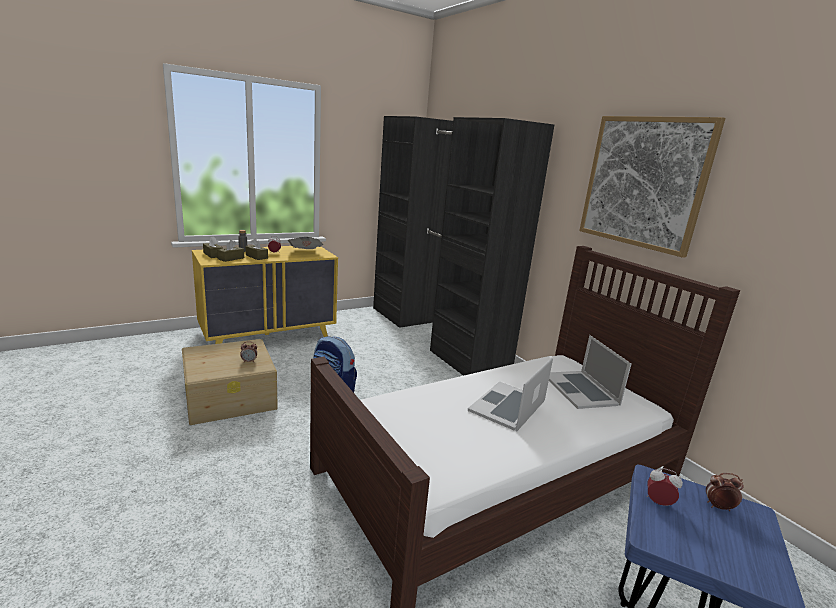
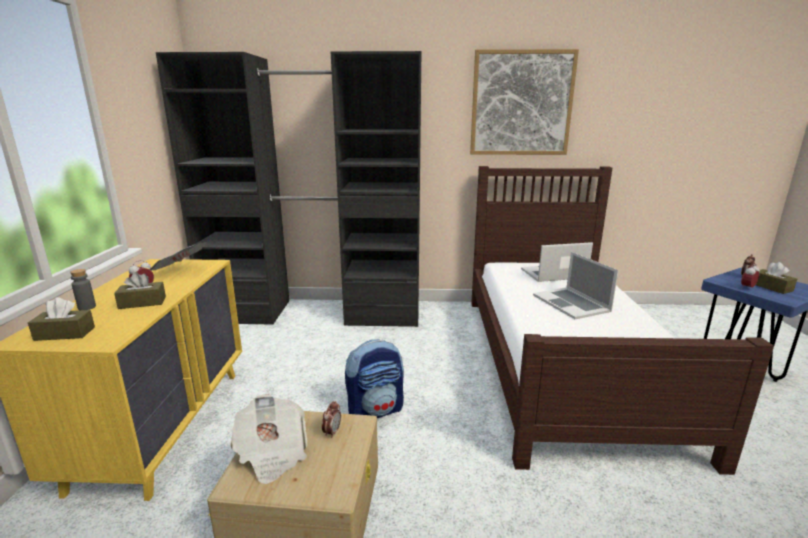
camera: 55 degrees left, 0 degrees up
brown tissue box [217,240,244,262] -> brown tissue box moved to [756,262,797,294]
laptop [549,335,631,409] -> laptop turned 150 degrees clockwise [521,242,593,282]
none -> newspaper [230,394,307,484]

